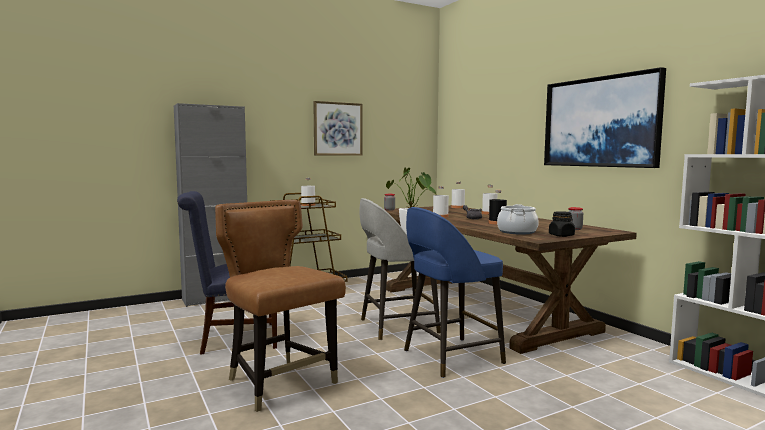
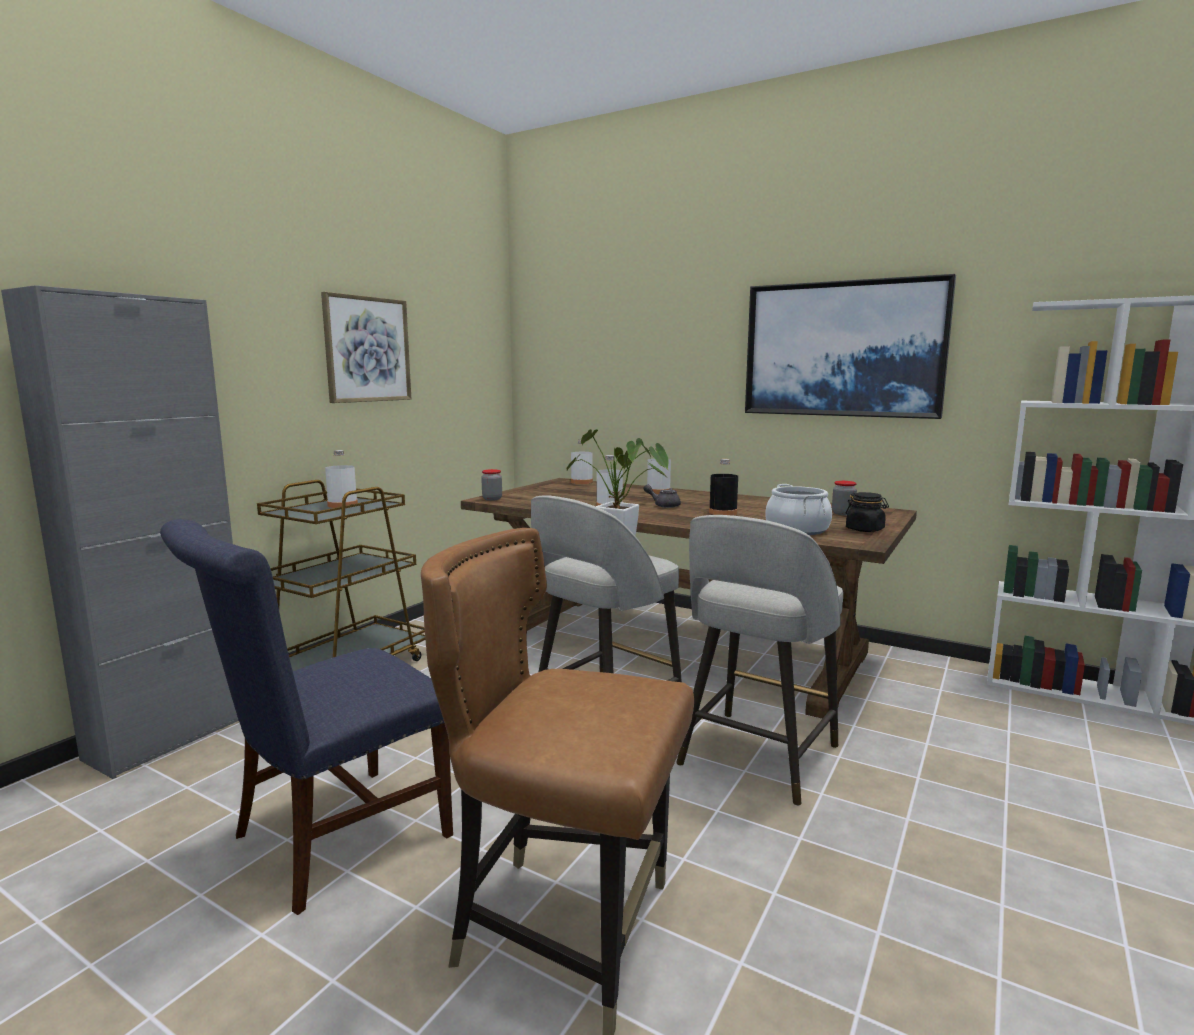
camera: 30 degrees left, 5 degrees up
blue stool [404,207,506,378] -> grey stool [676,515,843,806]

